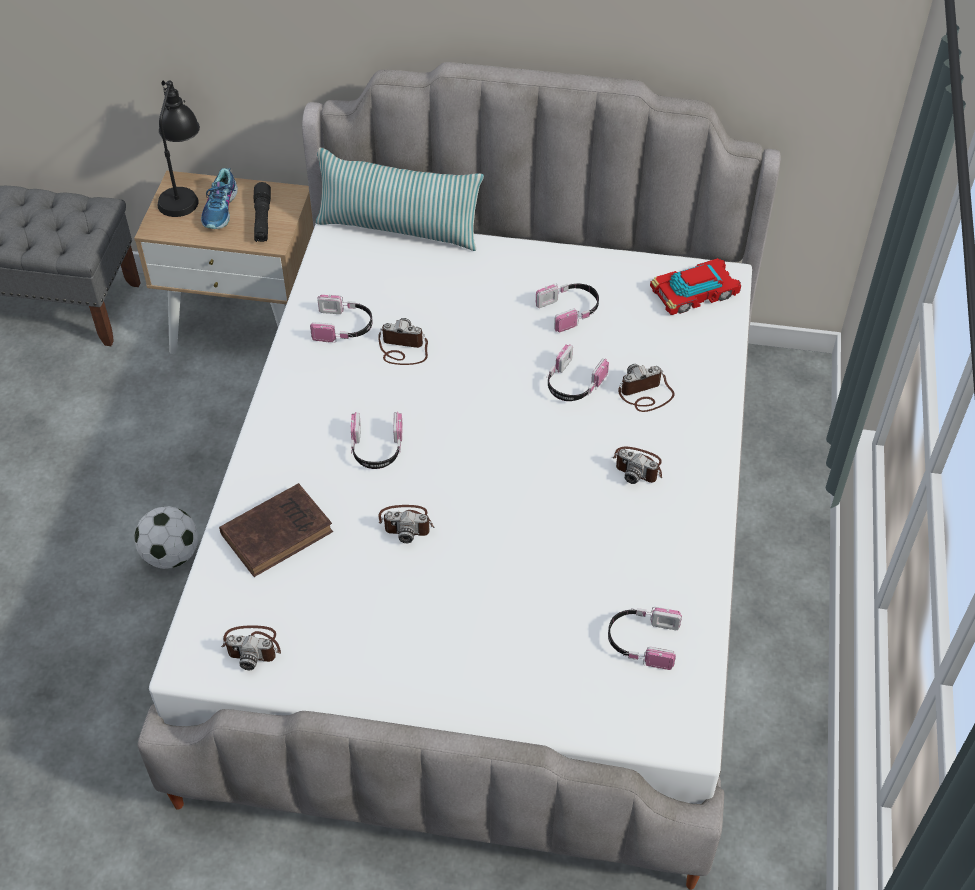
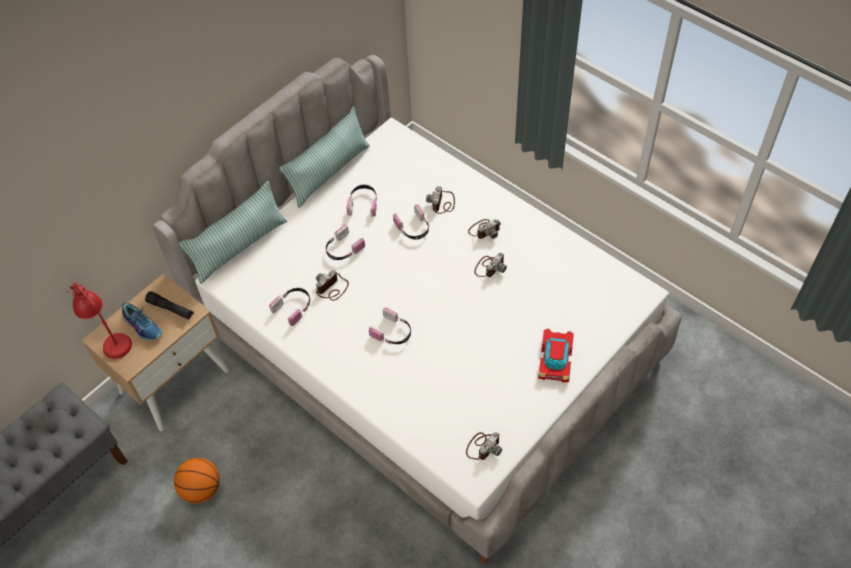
camera: 55 degrees left, 5 degrees up
football [134,506,198,569] -> none
black table lamp [158,80,200,217] -> red table lamp [66,282,132,359]
brown book [219,483,333,577] -> none
camera [378,505,434,543] -> camera moved to [474,253,507,277]
headphones [608,607,682,670] -> headphones moved to [326,225,365,260]
toy car [650,258,741,315] -> toy car moved to [538,329,574,383]
none -> basketball [174,458,220,503]
none -> pillow [279,106,370,208]

